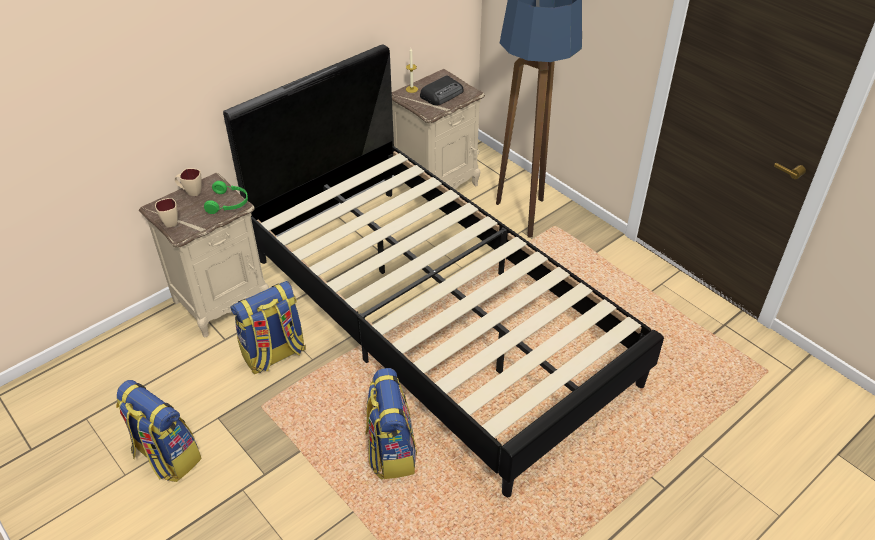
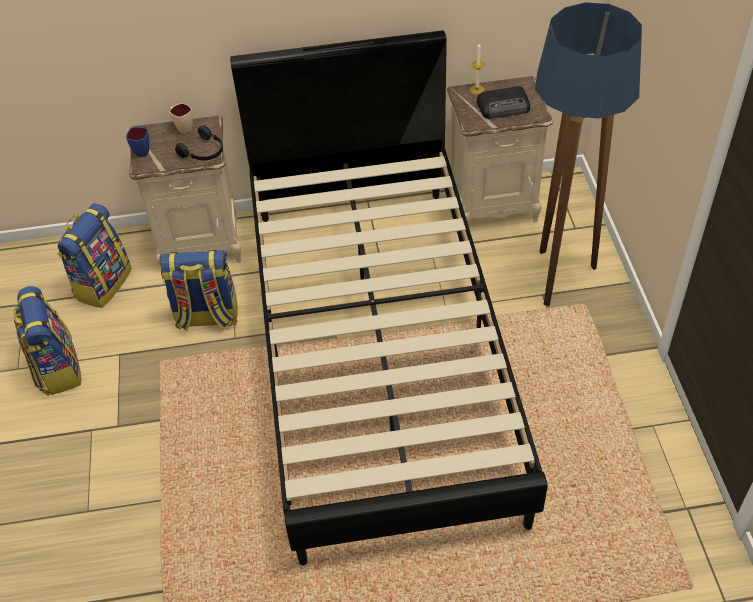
camera: 35 degrees right, 5 degrees up
beige mug [155,198,178,228] -> blue mug [126,127,149,157]
green headphones [204,181,248,214] -> black headphones [175,125,223,160]
backpack [365,368,417,480] -> backpack moved to [58,203,132,308]

